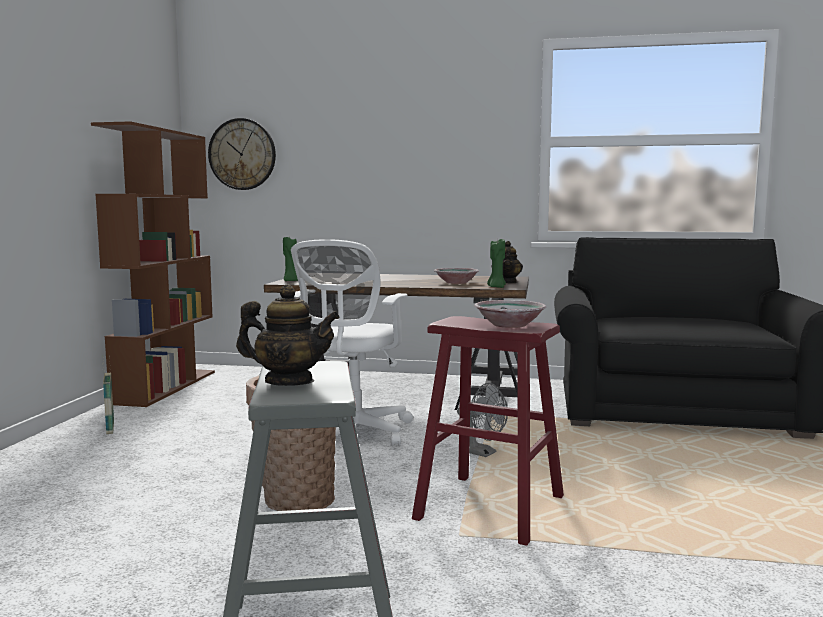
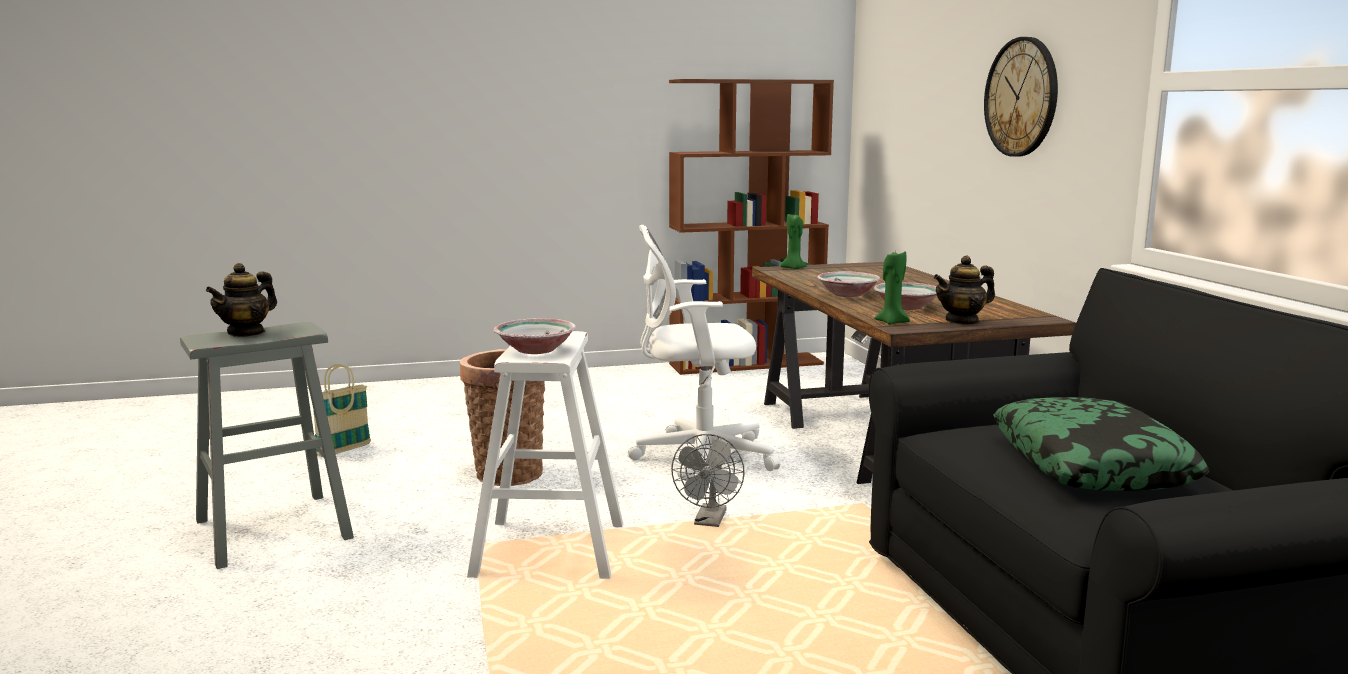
camera: 65 degrees right, 5 degrees up
basket [102,356,114,434] -> basket moved to [313,364,371,457]
wall clock [208,118,276,190] -> wall clock moved to [984,37,1058,157]
teapot [236,285,340,386] -> teapot turned 45 degrees clockwise [206,263,277,337]
red stool [412,316,564,546] -> white stool [467,331,623,579]
none -> bowl [817,271,880,297]
none -> pillow [993,397,1210,491]

